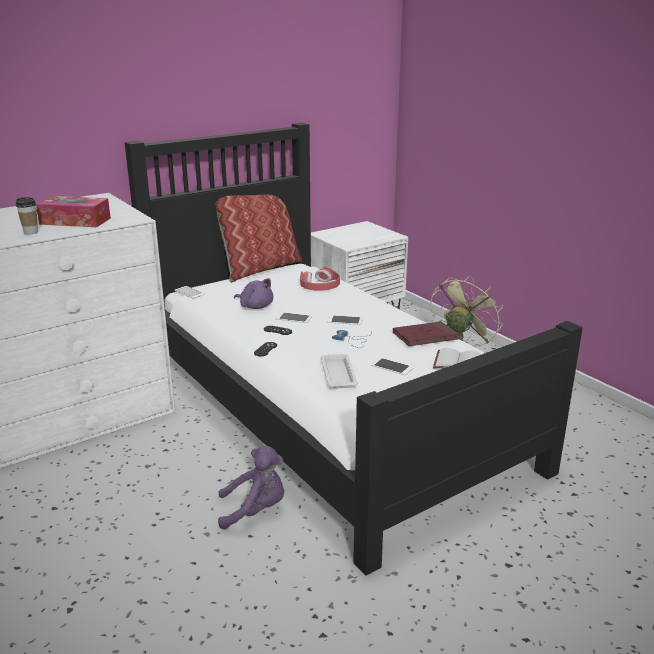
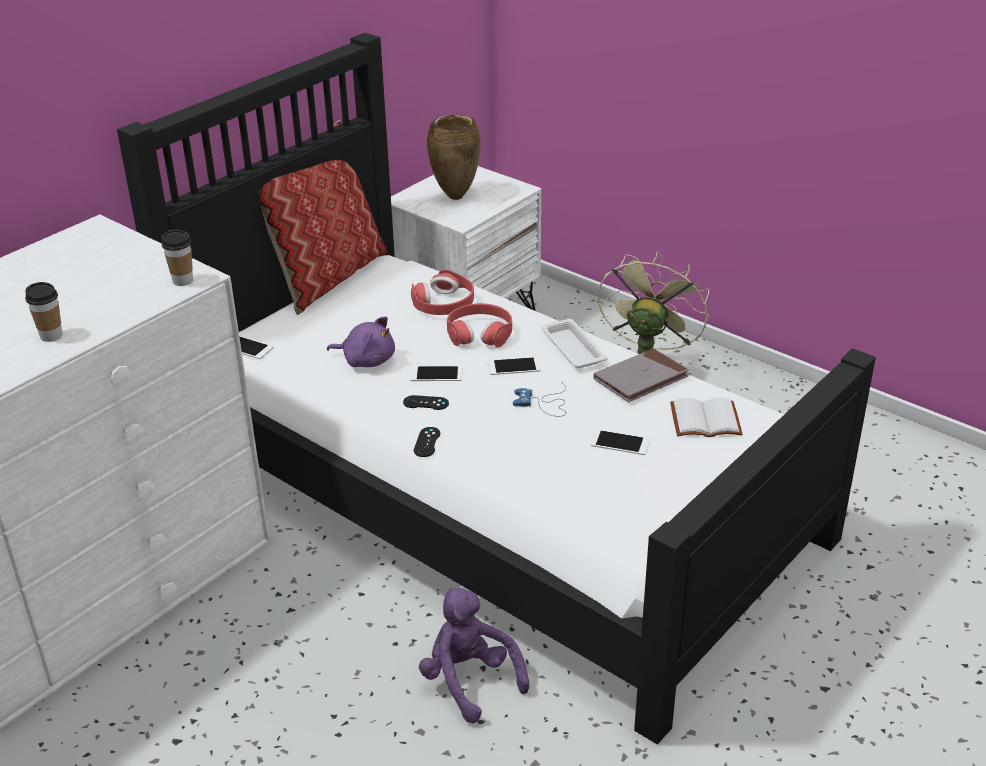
camera: 15 degrees left, 10 degrees up
tissue box [36,196,111,227] -> none
purple plush toy [218,446,284,530] -> purple plush toy turned 105 degrees counterclockwise [419,588,529,724]
white tray [321,354,358,389] -> white tray moved to [541,319,607,368]
red book [393,321,459,346] -> grey book [593,348,689,402]
none -> cup [161,230,193,286]
none -> brown vase [427,115,480,200]
none -> red headphones [447,303,512,348]

